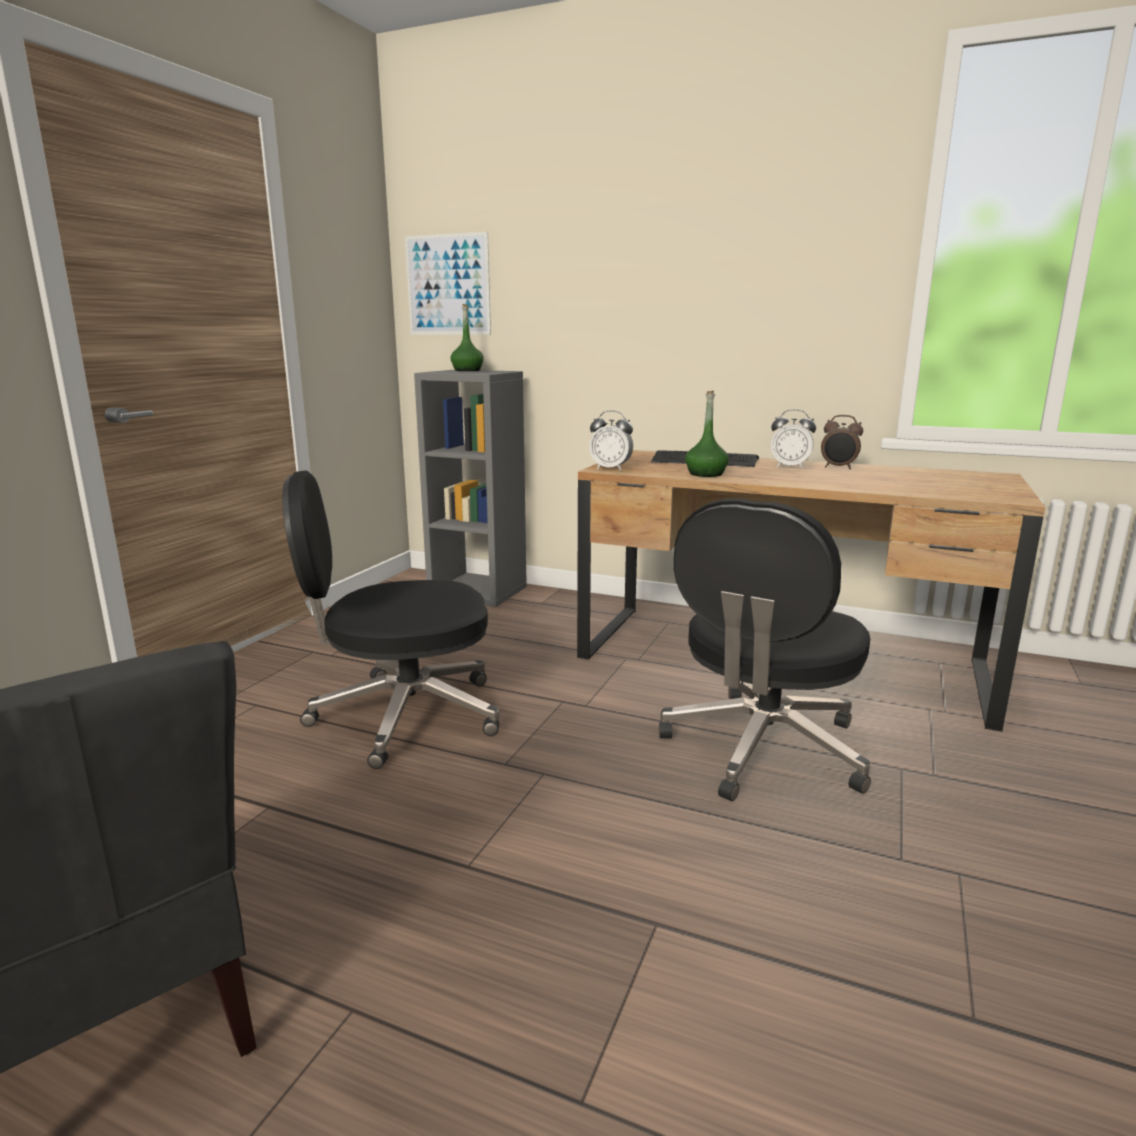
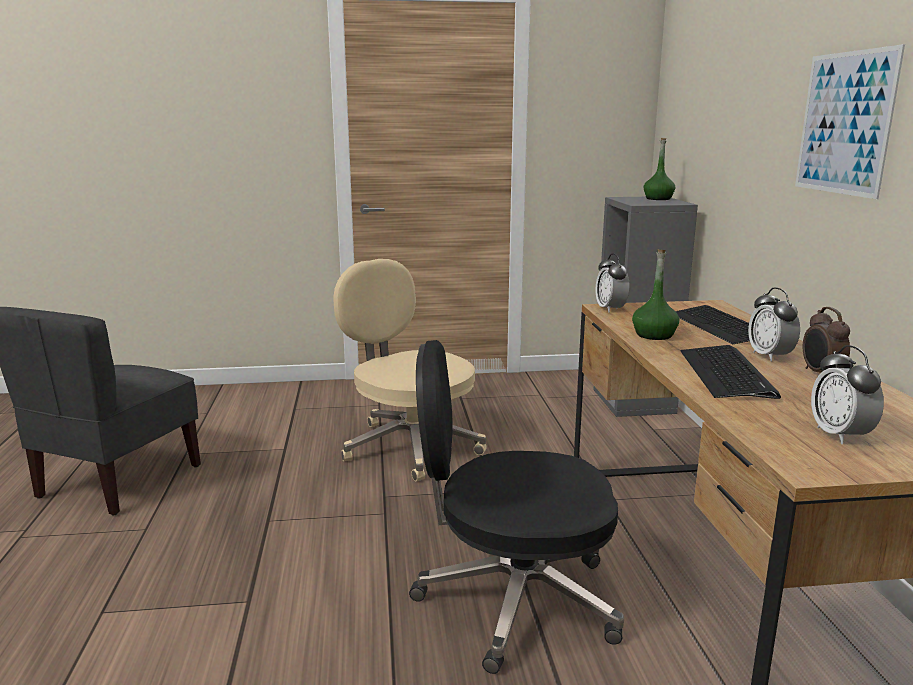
camera: 60 degrees right, 0 degrees up
black office chair [282,470,499,769] -> beige office chair [333,259,486,481]
picture [405,232,491,335] -> picture moved to [795,44,905,199]
none -> keyboard [680,345,781,399]
none -> alarm clock [811,345,884,444]

